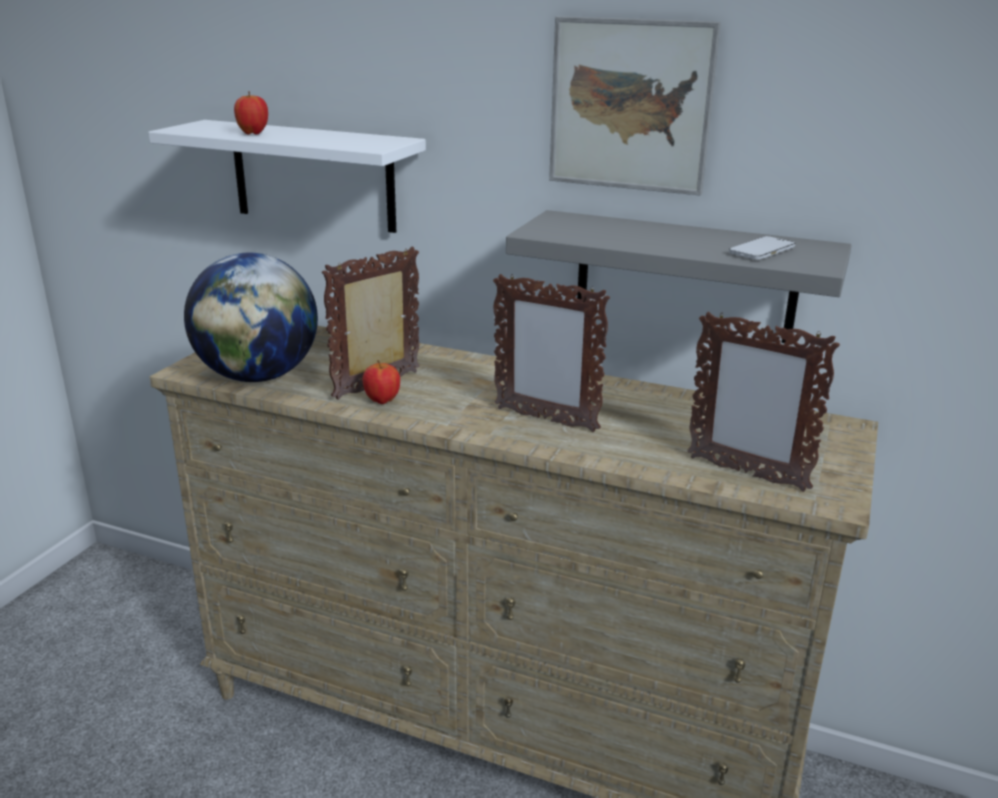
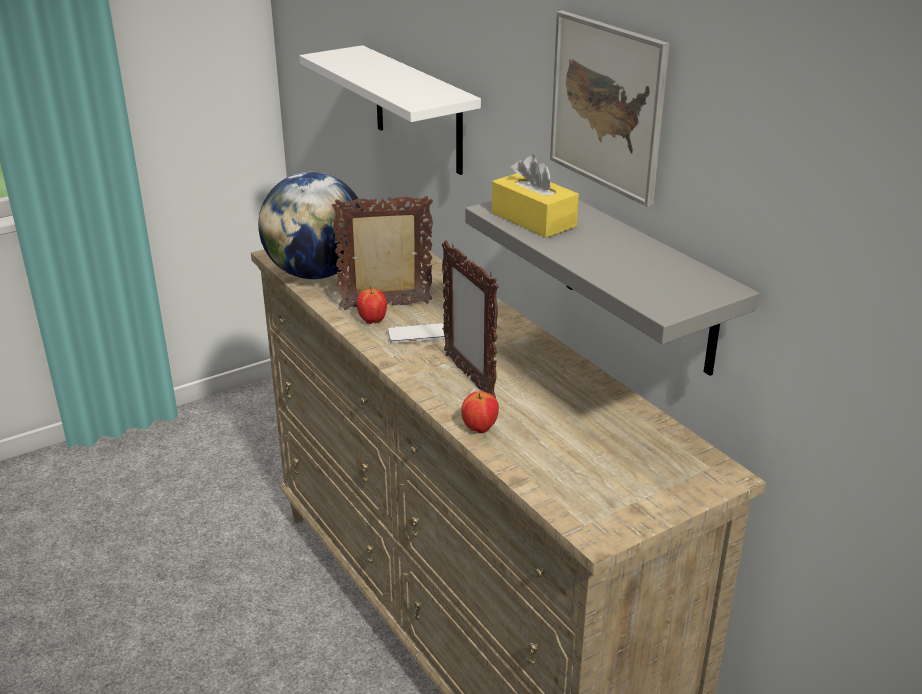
camera: 35 degrees right, 5 degrees up
apple [234,91,268,135] -> apple moved to [461,391,499,433]
picture frame [687,311,840,492] -> none
phone [729,236,795,260] -> phone moved to [388,323,445,343]
none -> yellow tissue box [492,155,579,238]

